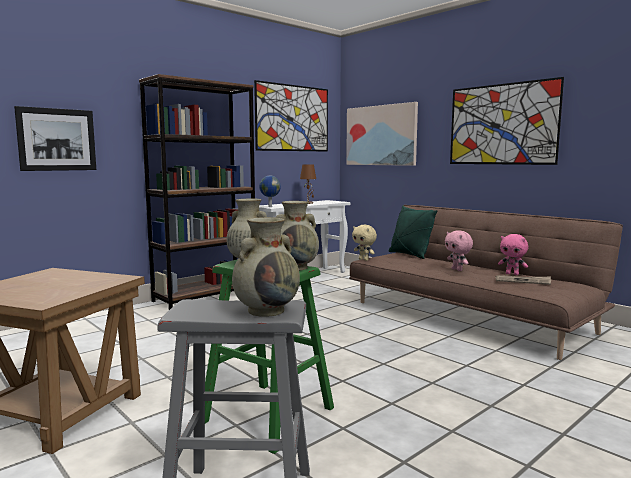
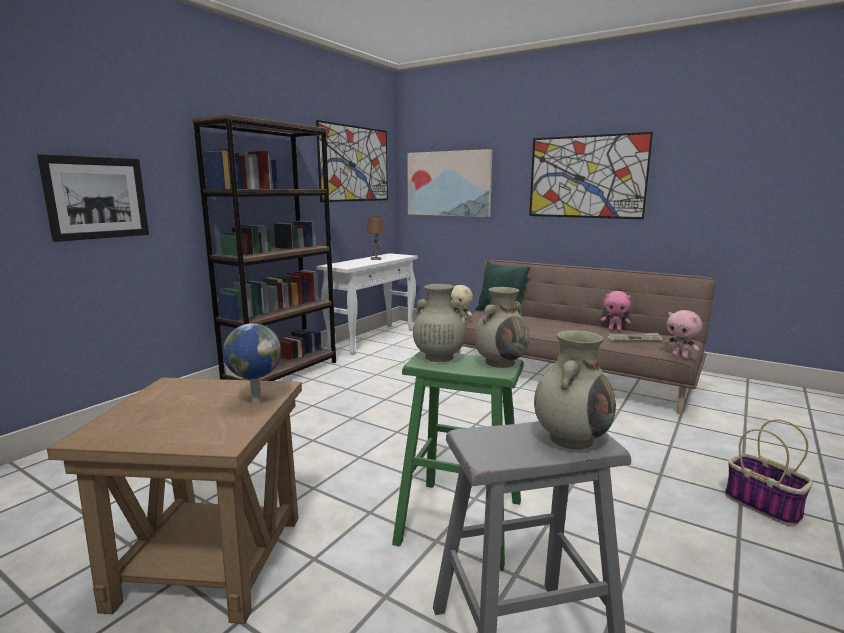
camera: 15 degrees left, 5 degrees up
globe [259,176,281,207] -> globe moved to [223,323,281,403]
pink plush toy [445,230,473,271] -> pink plush toy moved to [664,310,702,359]
none -> basket [725,419,813,526]

